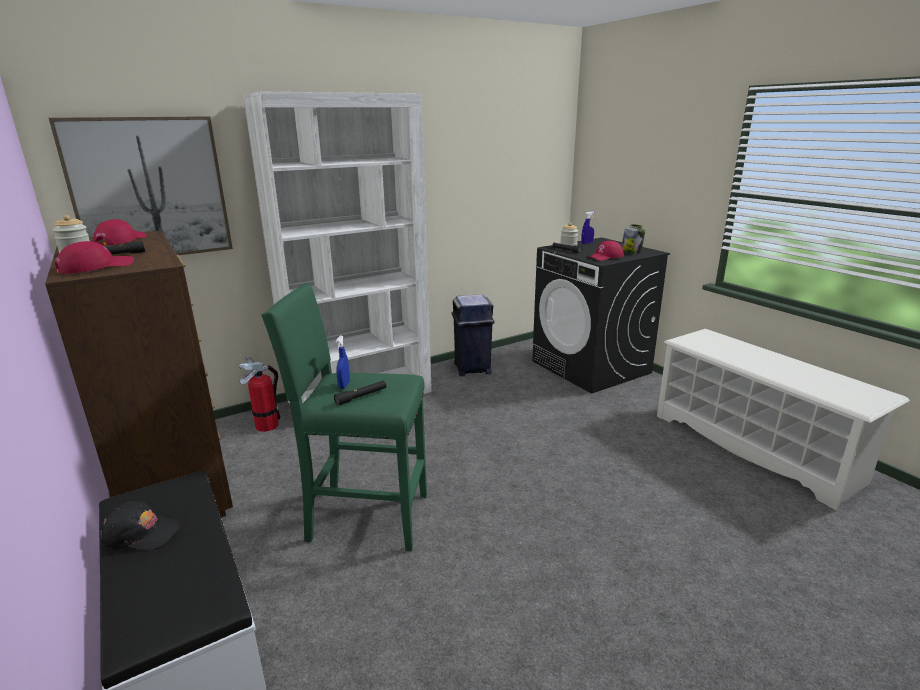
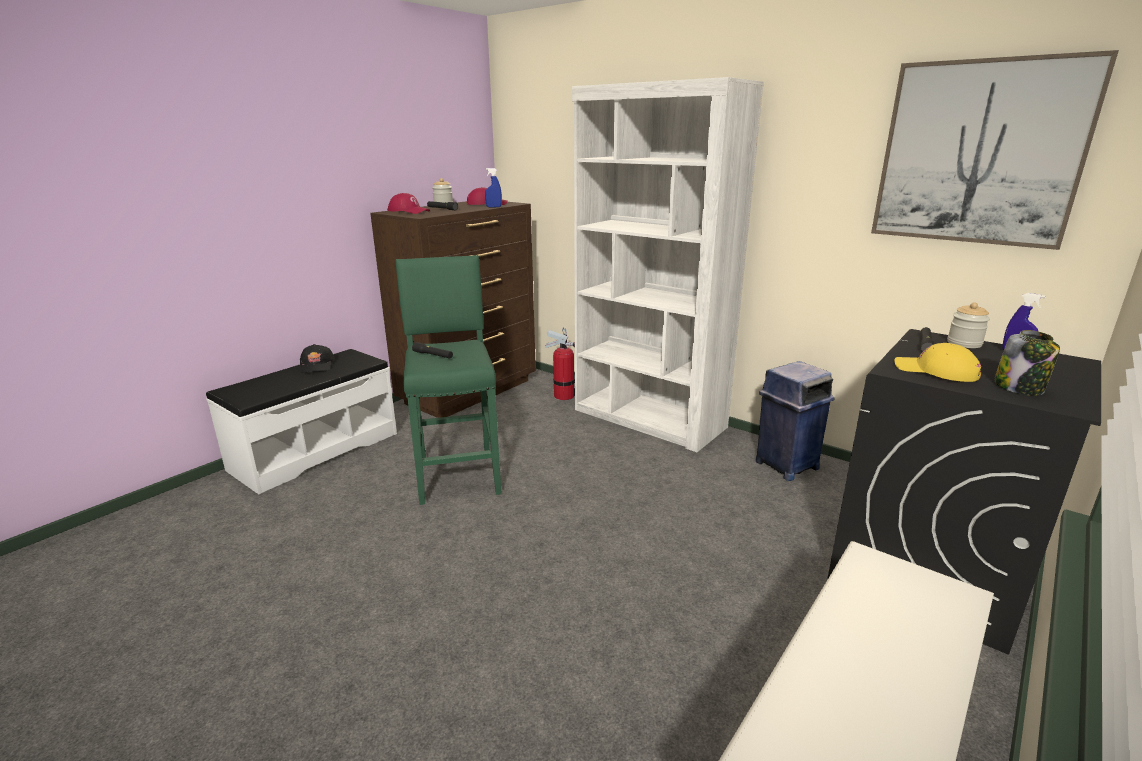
camera: 70 degrees right, 0 degrees up
picture [49,116,233,255] -> picture moved to [871,50,1119,250]
blue spray bottle [336,335,350,389] -> blue spray bottle moved to [485,168,502,207]
red cap [588,241,624,261] -> yellow cap [895,343,981,382]

